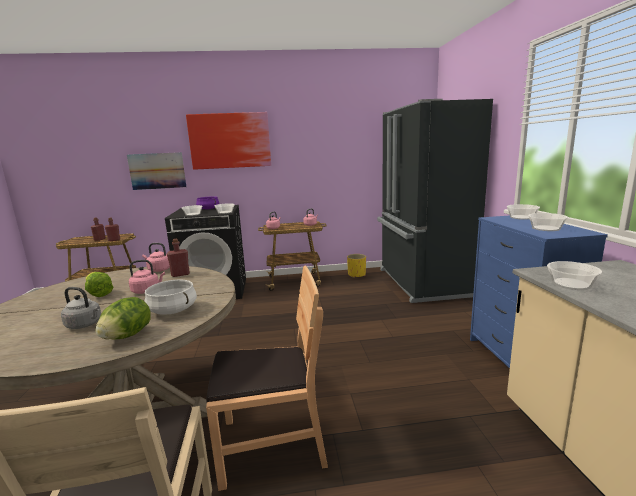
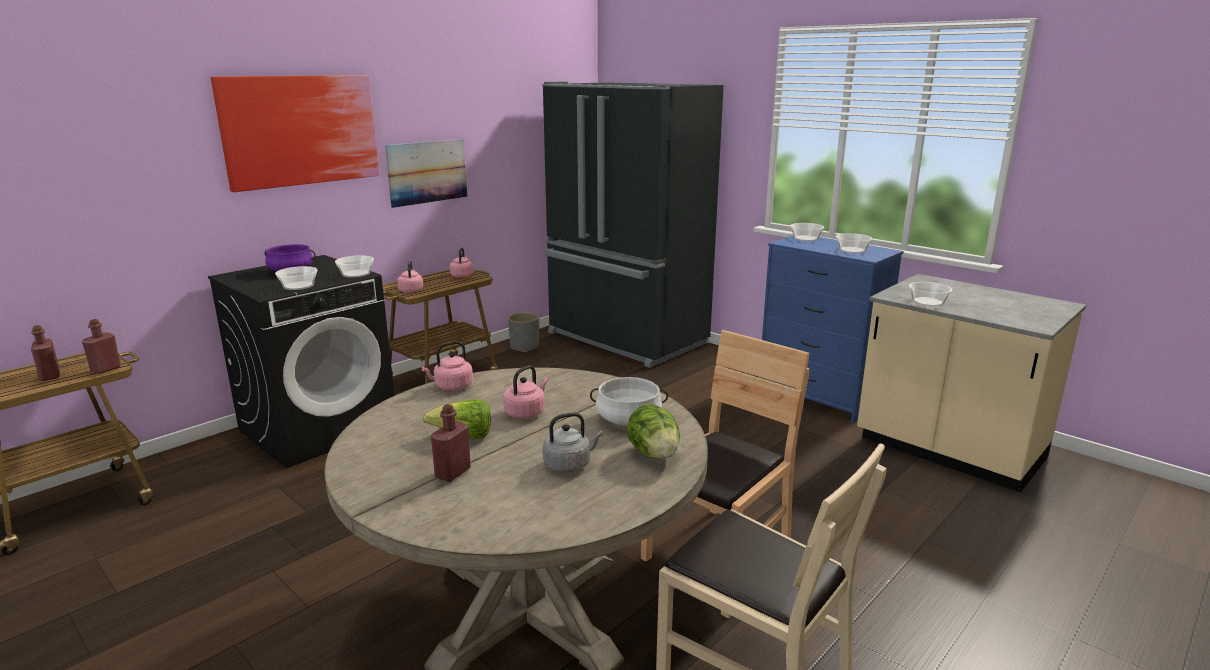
camera: 40 degrees left, 5 degrees up
picture [127,152,186,190] -> picture moved to [385,139,467,208]
red bottle [167,239,190,277] -> red bottle moved to [431,404,471,482]
yellow planter [347,254,366,278] -> grey planter [508,312,539,352]

